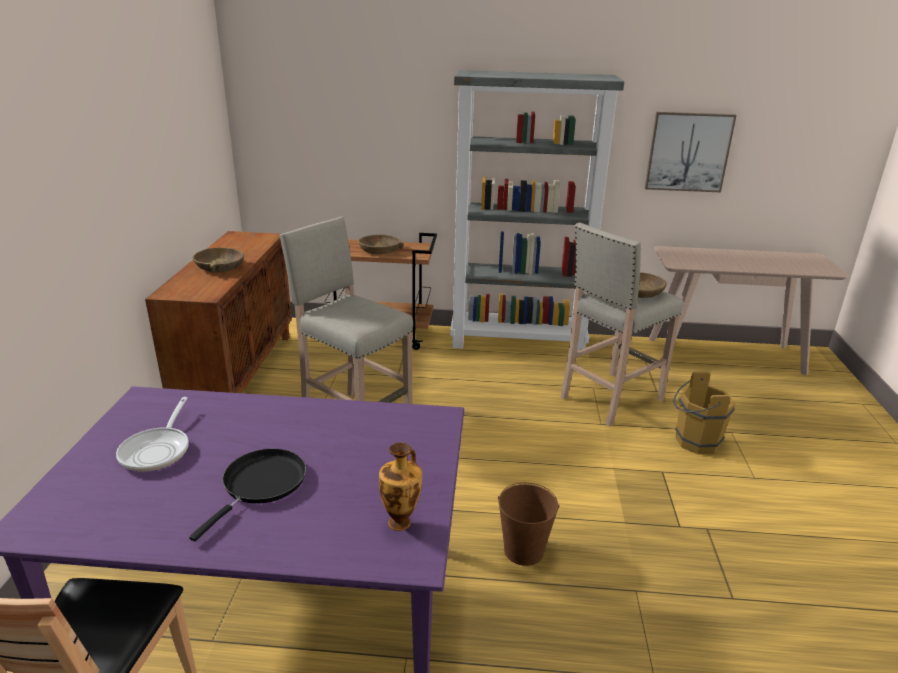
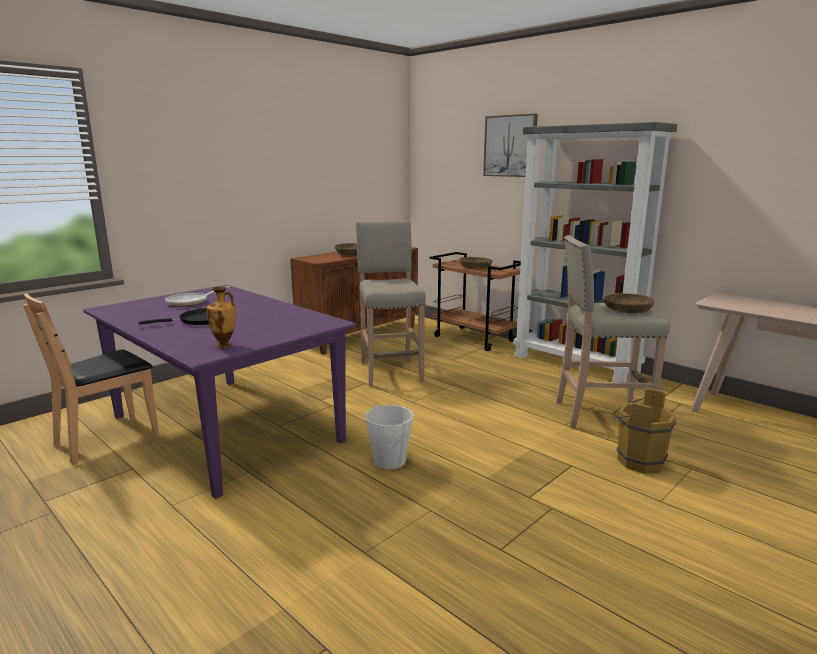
camera: 40 degrees right, 10 degrees down
brown bucket [498,483,560,566] -> white bucket [365,404,414,469]
picture [645,112,737,192] -> picture moved to [483,114,538,177]

